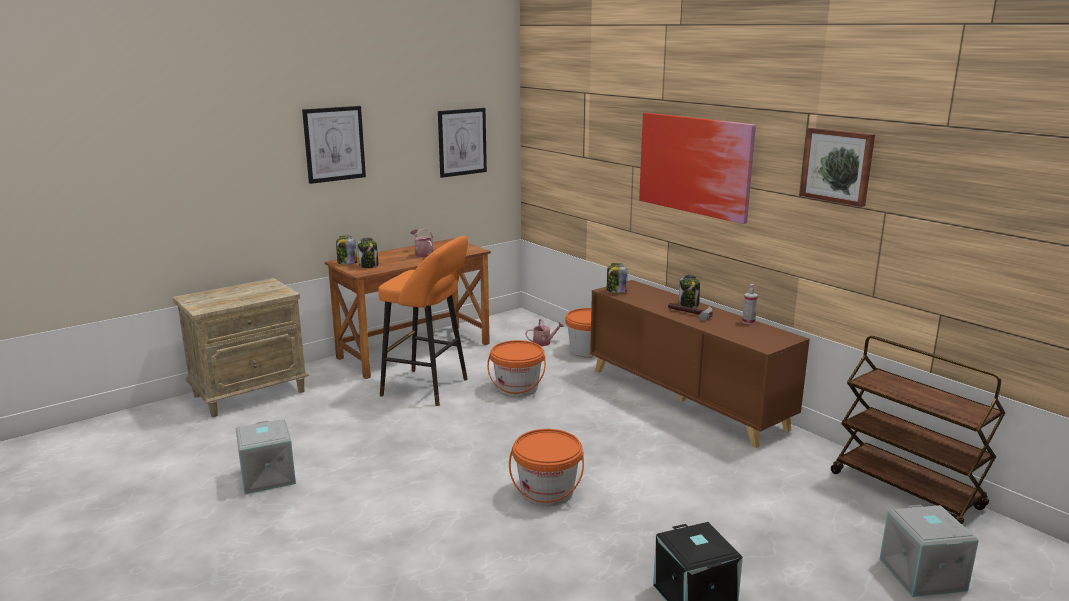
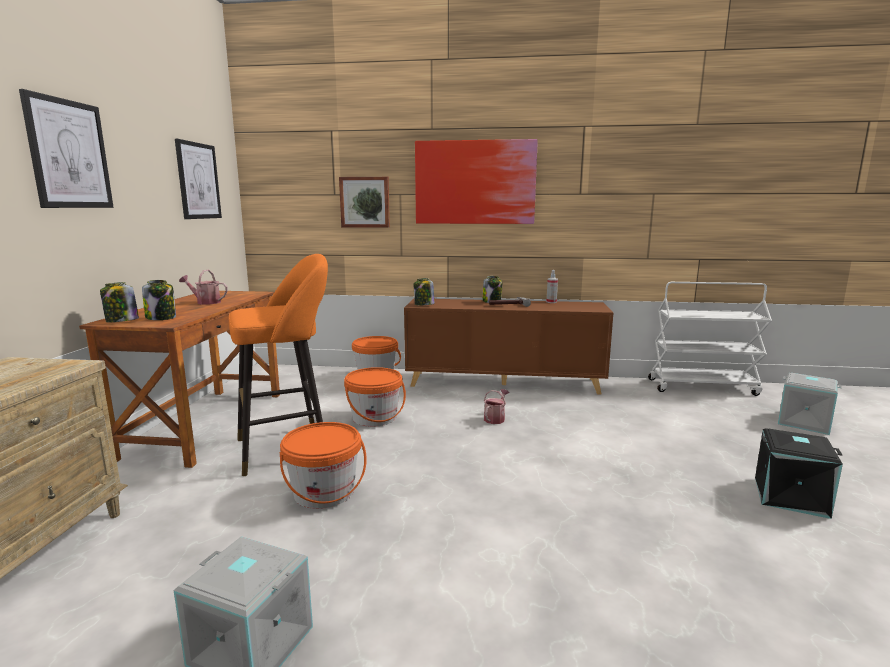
camera: 45 degrees left, 5 degrees down
orange bucket [509,429,584,506] -> orange bucket moved to [280,422,367,509]
watering can [525,318,564,346] -> watering can moved to [484,389,509,424]
picture [800,128,875,207] -> picture moved to [339,177,390,228]
brown cart [831,336,1005,524] -> white cart [648,282,772,396]

